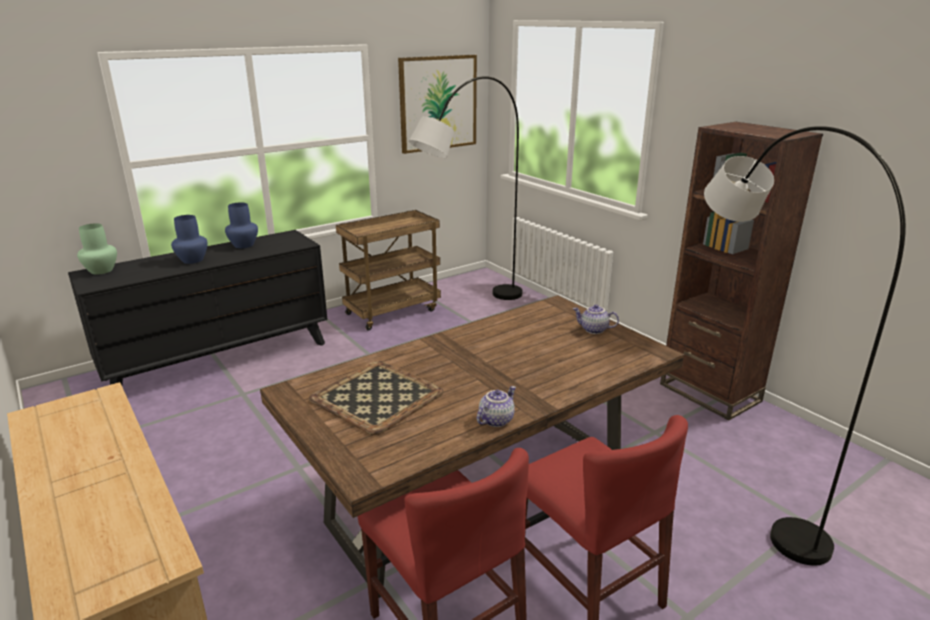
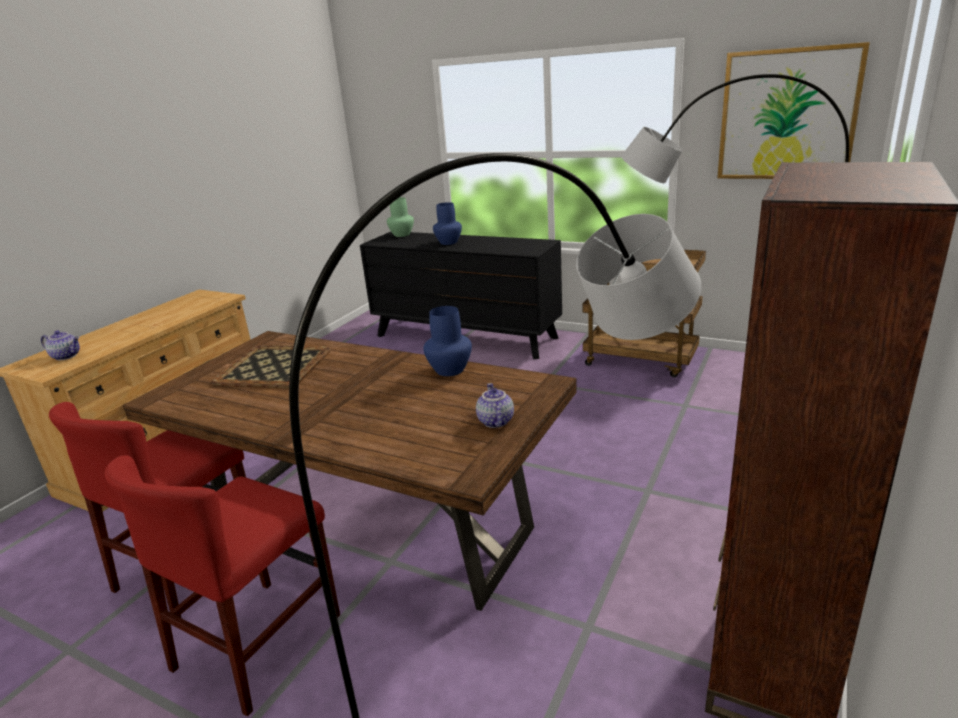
camera: 65 degrees right, 0 degrees up
blue vase [225,202,258,248] -> blue vase moved to [423,306,472,376]
teapot [477,386,516,427] -> teapot moved to [41,330,80,360]

